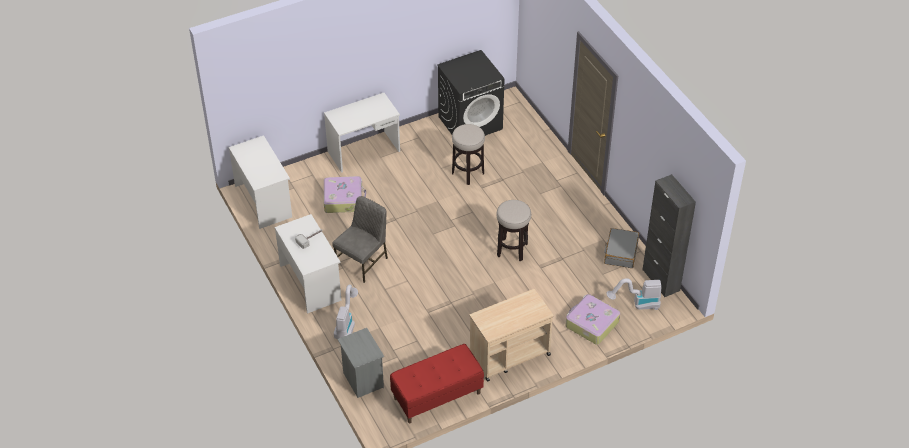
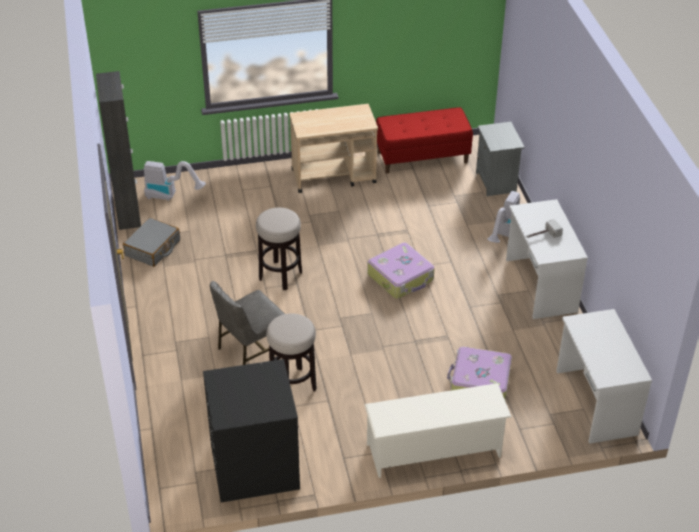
camera: 165 degrees left, 5 degrees down
white desk [324,93,400,173] -> white shoe rack [364,383,512,478]
grey chair [332,196,388,283] -> grey chair moved to [210,281,285,365]
suitcase [565,294,620,345] -> suitcase moved to [367,243,435,299]

